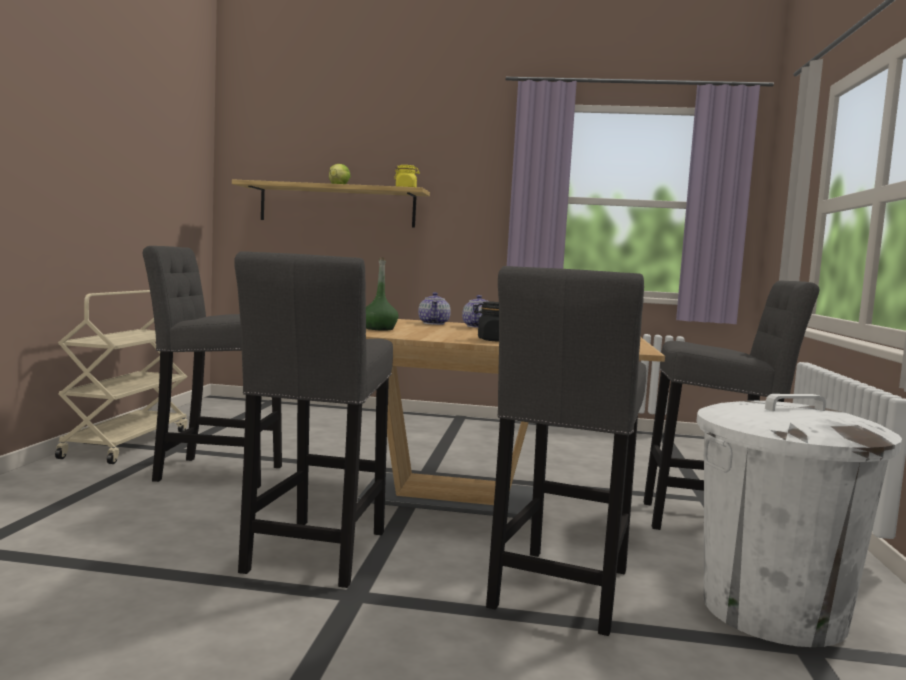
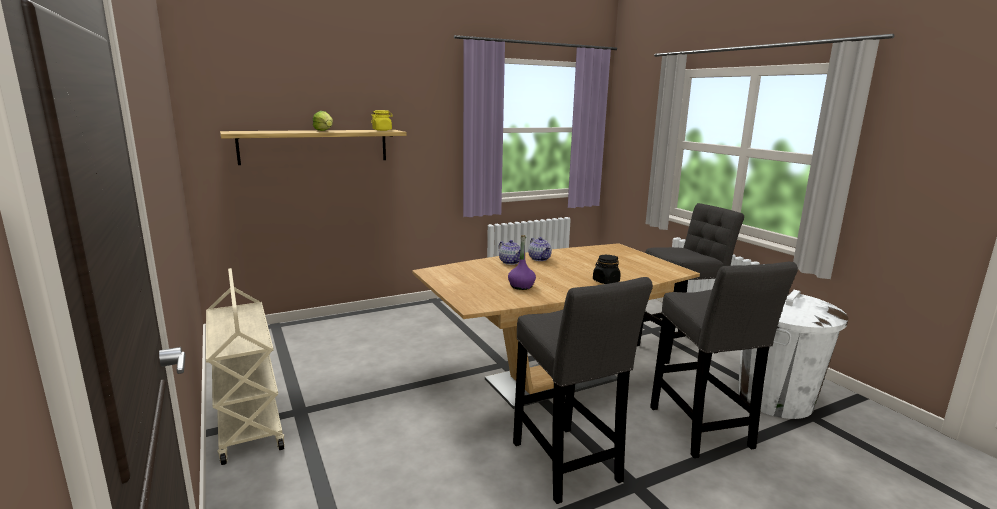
camera: 35 degrees left, 10 degrees up
grey stool [142,246,282,488] -> none
green bottle [366,258,399,331] -> purple bottle [508,235,536,290]

